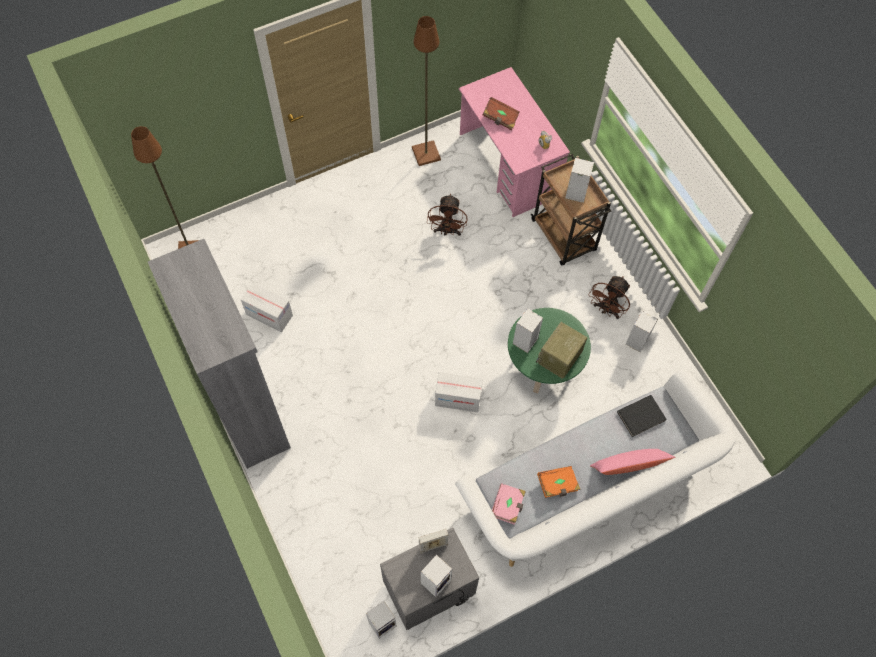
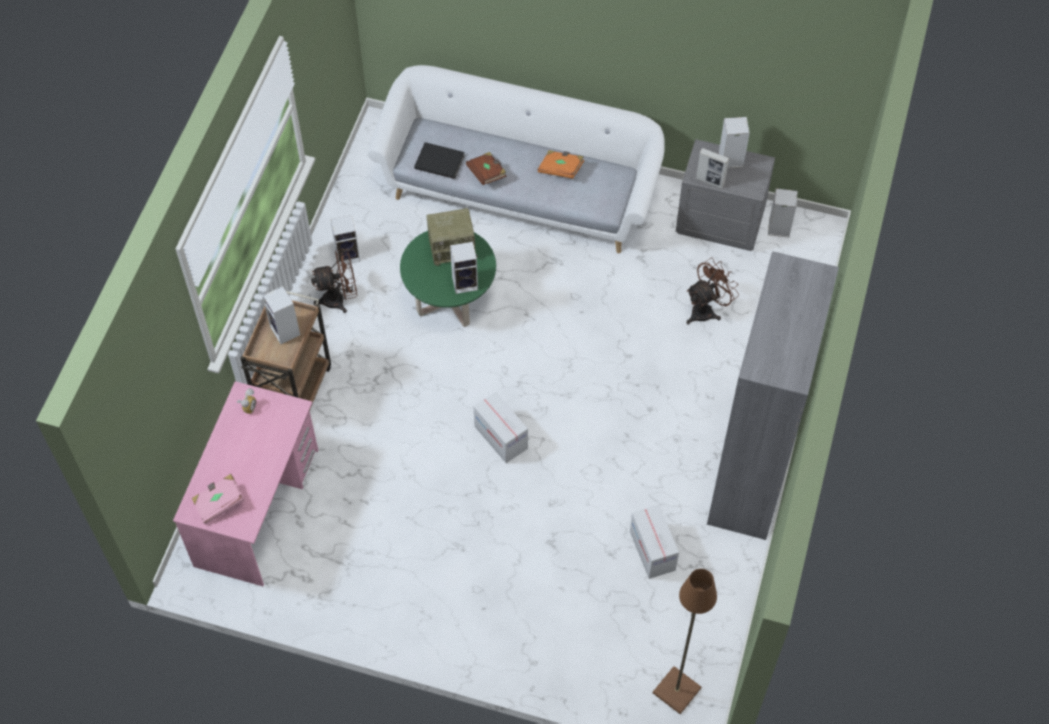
camera: 135 degrees left, 5 degrees down
brown floor lamp [412,16,441,166] -> none
brown fan [427,194,468,236] -> brown fan moved to [686,258,739,324]
cardboard box [435,372,483,412] -> cardboard box moved to [473,392,528,463]
brown book [483,97,520,130] -> brown book moved to [466,152,507,185]
pink book [492,483,526,525] -> pink book moved to [192,474,244,524]
pink pillow [590,449,675,475] -> none

